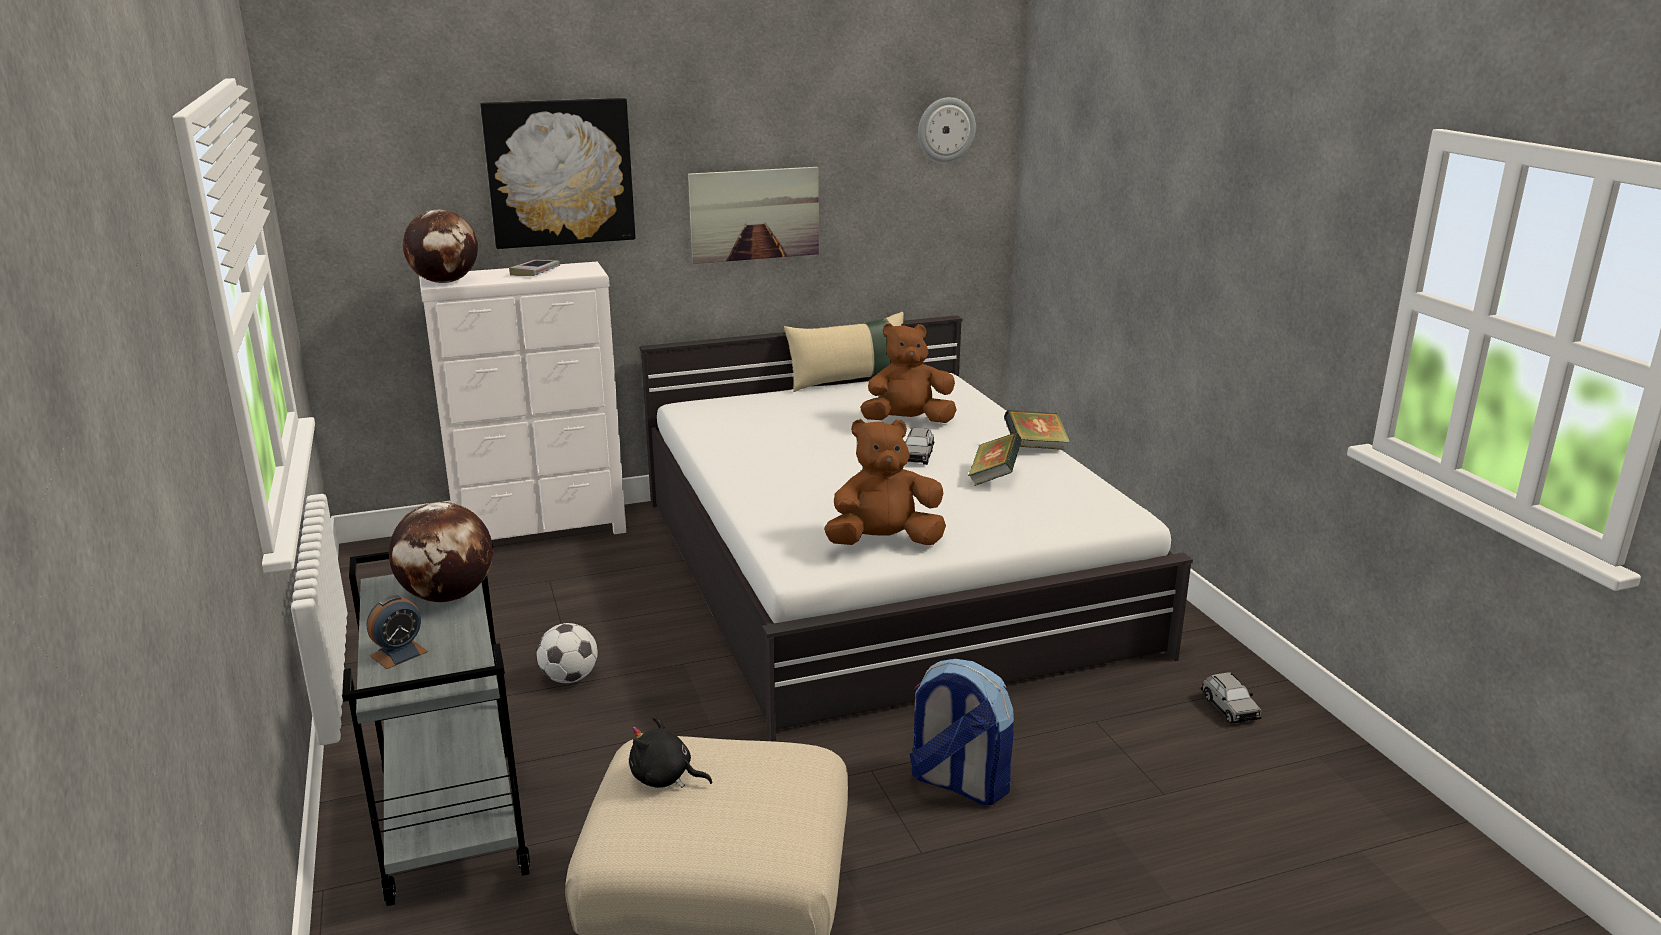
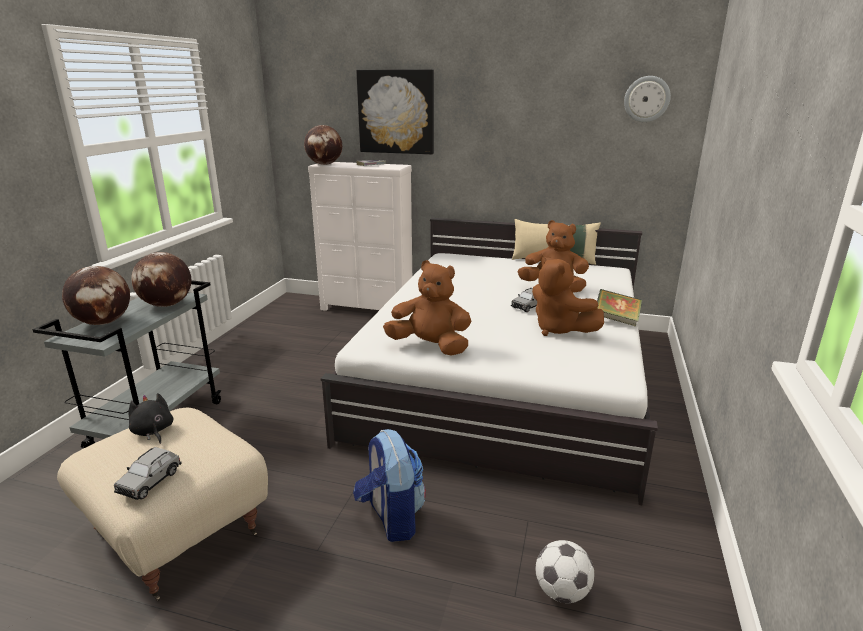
camera: 35 degrees right, 0 degrees up
alarm clock [367,595,428,669] -> globe [62,266,130,325]
football [537,623,598,683] -> football moved to [536,540,594,603]
picture [688,167,819,264] -> none
book [968,433,1022,486] -> brown plush toy [532,257,604,336]
grey toy car [1201,673,1261,724] -> grey toy car moved to [114,447,182,500]

